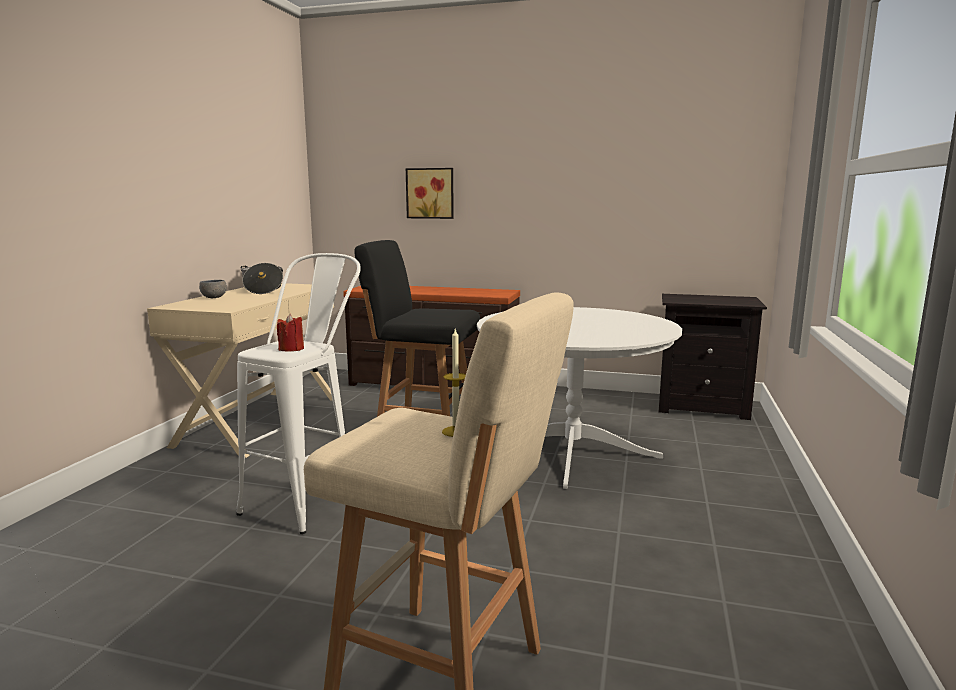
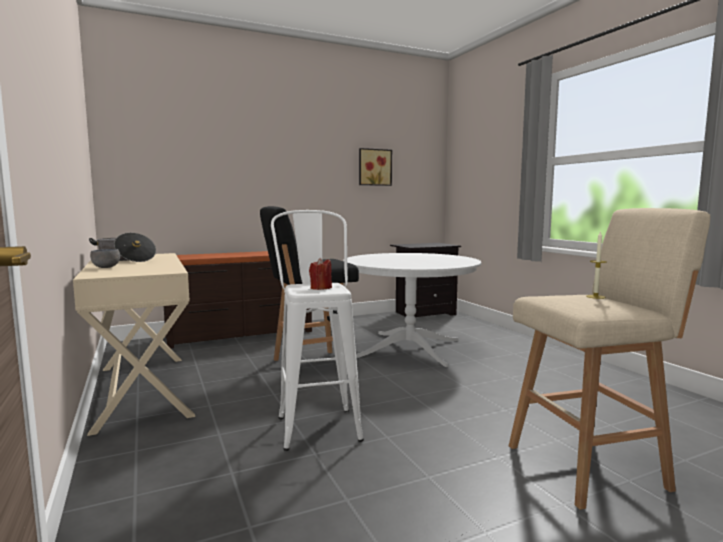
camera: 40 degrees left, 5 degrees down
picture [406,168,454,219] -> picture moved to [359,148,392,186]

